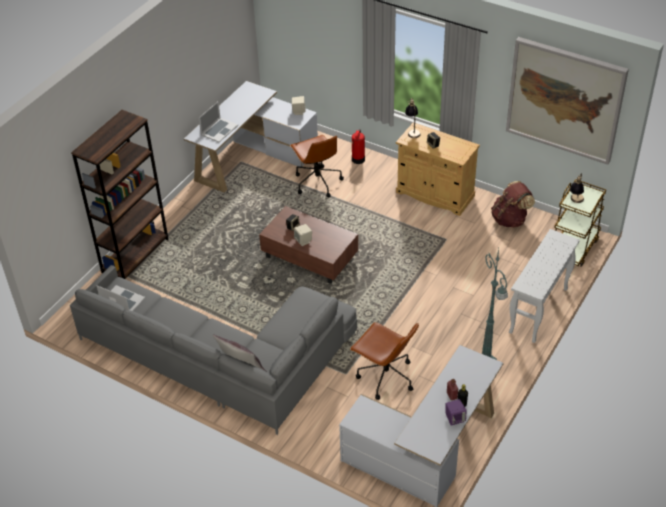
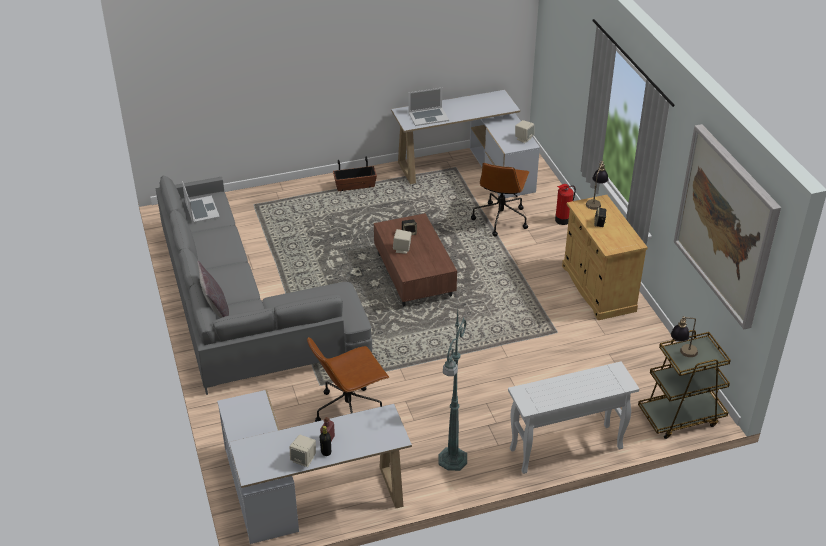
camera: 40 degrees right, 5 degrees down
brown bookcase [71,110,168,279] -> none
brown office chair [350,322,419,400] -> brown office chair turned 75 degrees clockwise [307,337,389,422]
purple speaker [445,399,467,426] -> beige speaker [290,435,316,467]
brown backpack [491,181,535,228] -> none
none -> planter [333,157,377,191]

